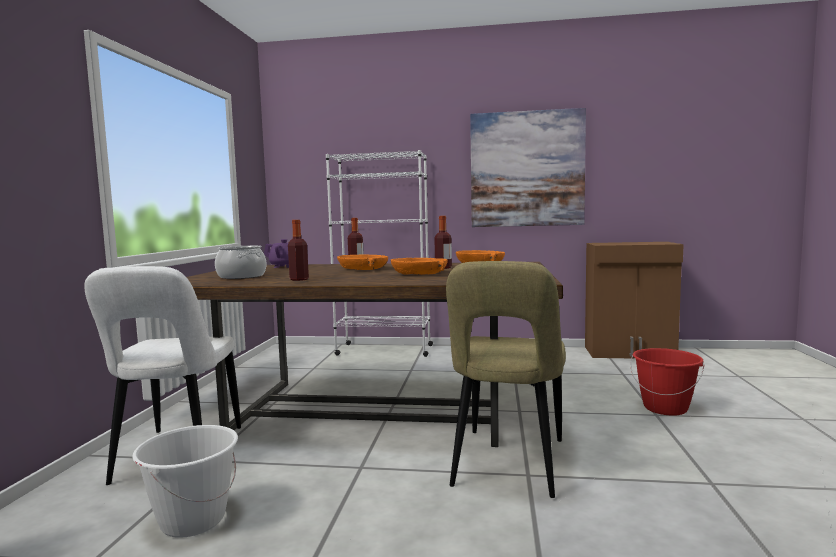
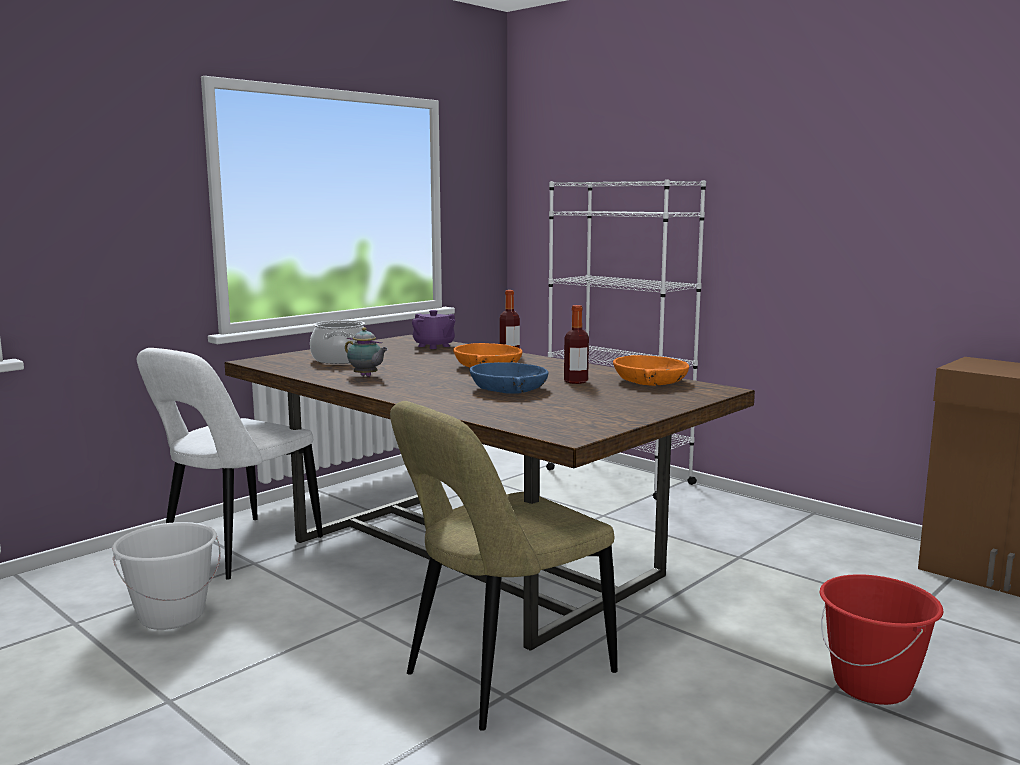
camera: 35 degrees right, 5 degrees up
bottle [288,220,309,281] -> teapot [345,327,388,377]
orange bowl [391,258,448,275] -> blue bowl [469,362,548,394]
picture [470,108,586,227] -> none

